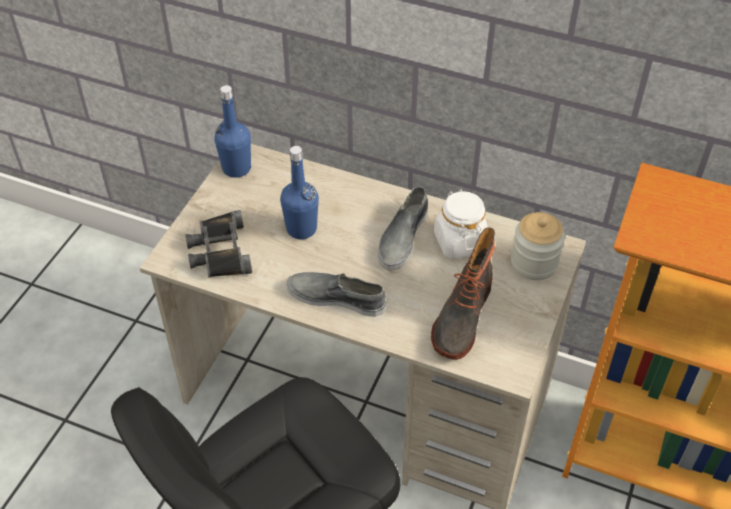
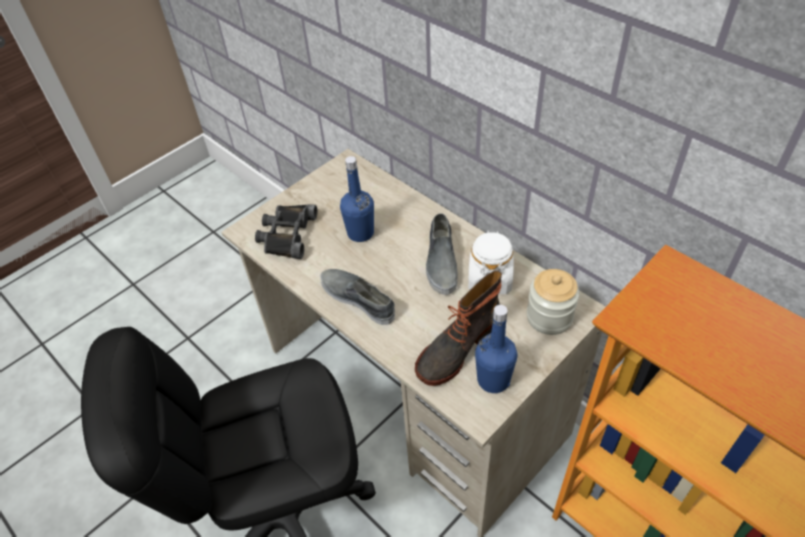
camera: 25 degrees right, 0 degrees up
blue bottle [214,85,251,178] -> blue bottle moved to [475,305,517,393]
grey shoe [378,187,428,271] -> grey shoe turned 45 degrees counterclockwise [426,213,457,295]

